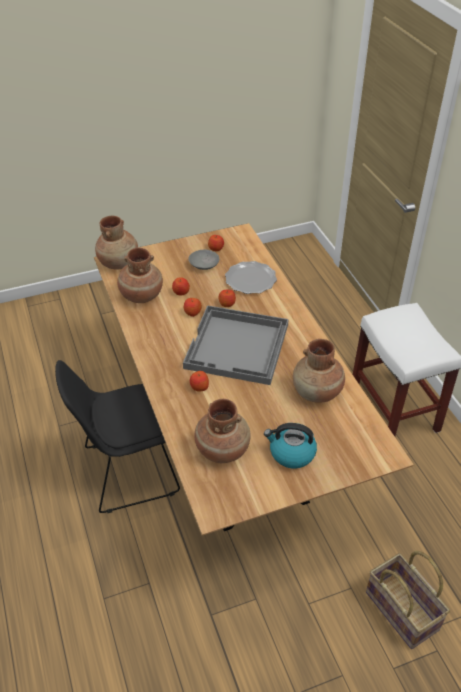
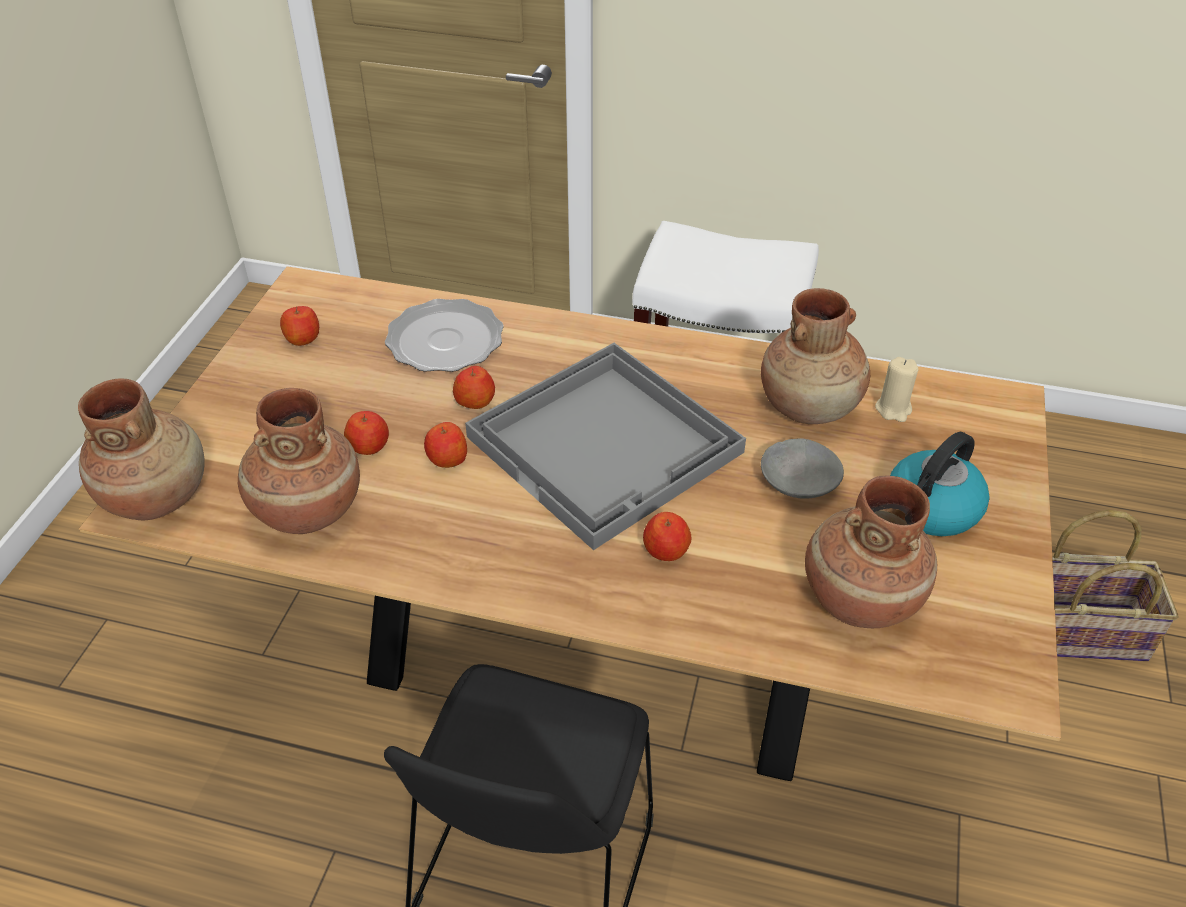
camera: 55 degrees left, 0 degrees up
grey bowl [188,249,219,270] -> grey bowl moved to [761,438,844,499]
none -> beige candle [875,357,919,422]

